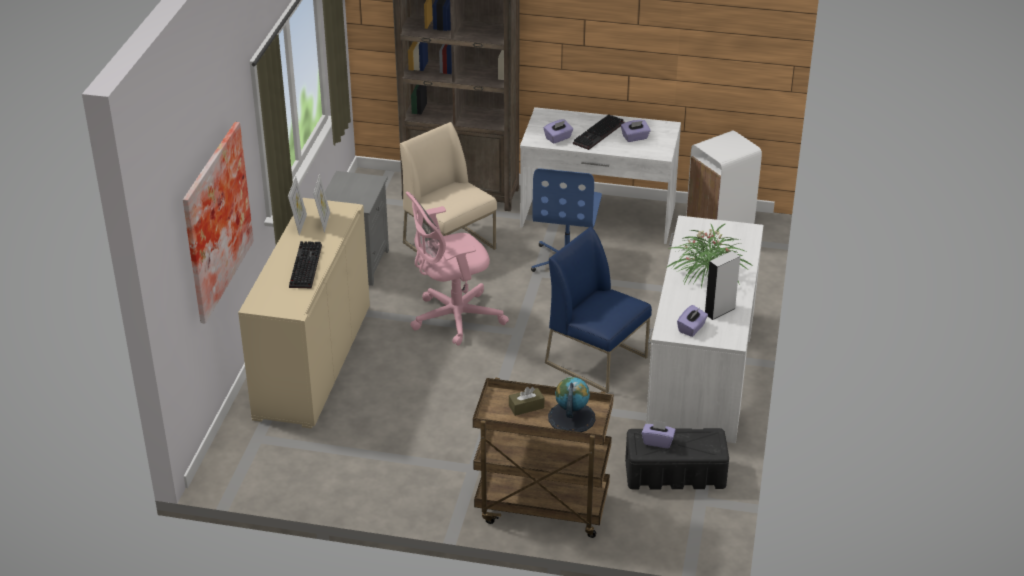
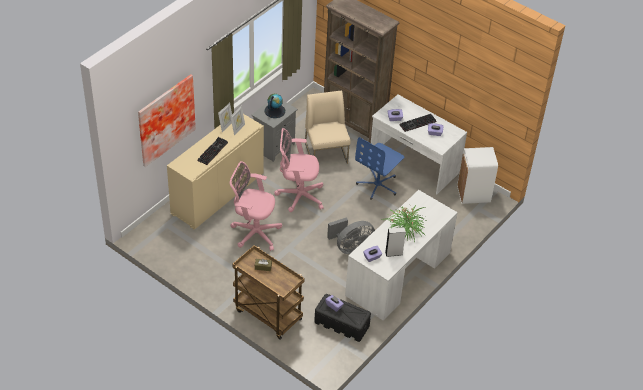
camera: 25 degrees right, 10 degrees up
blue chair [545,226,652,393] -> grey fan [327,218,375,254]
globe [548,377,595,432] -> globe moved to [265,93,285,118]
none -> pink office chair [230,161,282,251]

